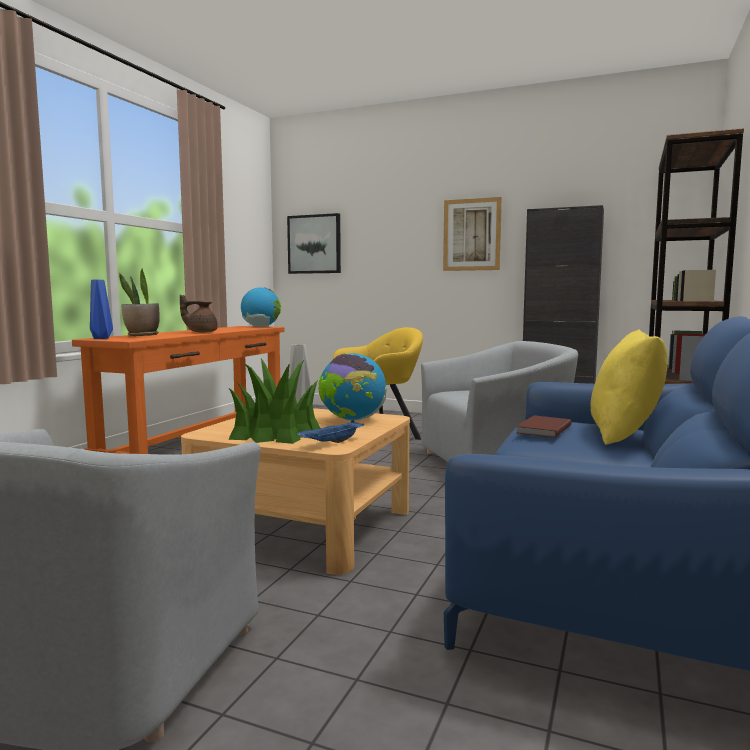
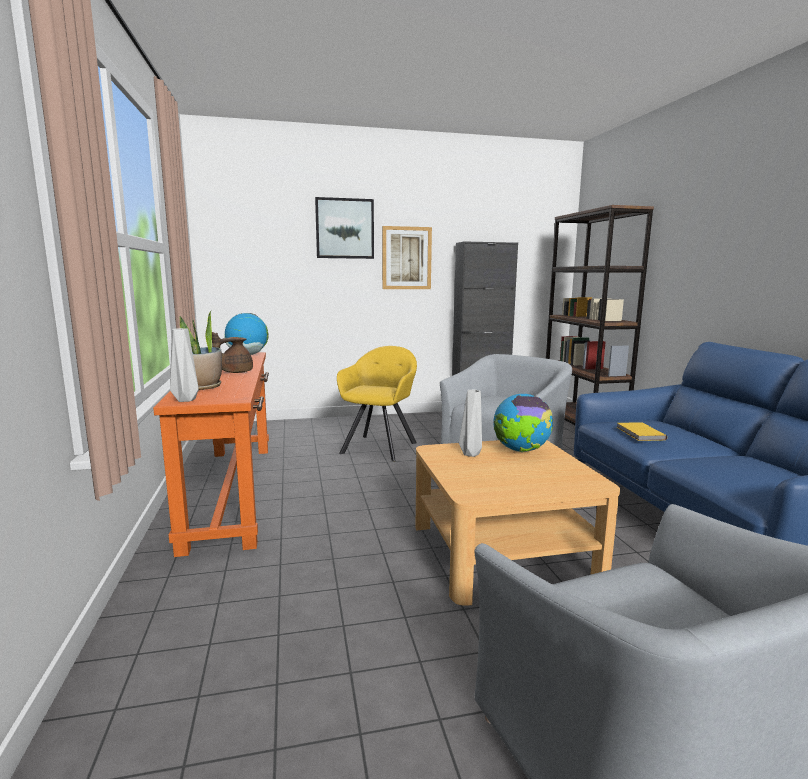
camera: 35 degrees left, 5 degrees up
blue vase [90,280,113,339] -> grey vase [170,328,199,402]
potted plant [228,358,320,444] -> none
picture [287,213,341,274] -> picture moved to [315,197,374,259]
blue tray [296,420,364,443] -> none
brown book [516,415,572,438] -> yellow book [617,422,667,441]
yellow pillow [590,329,668,445] -> none

